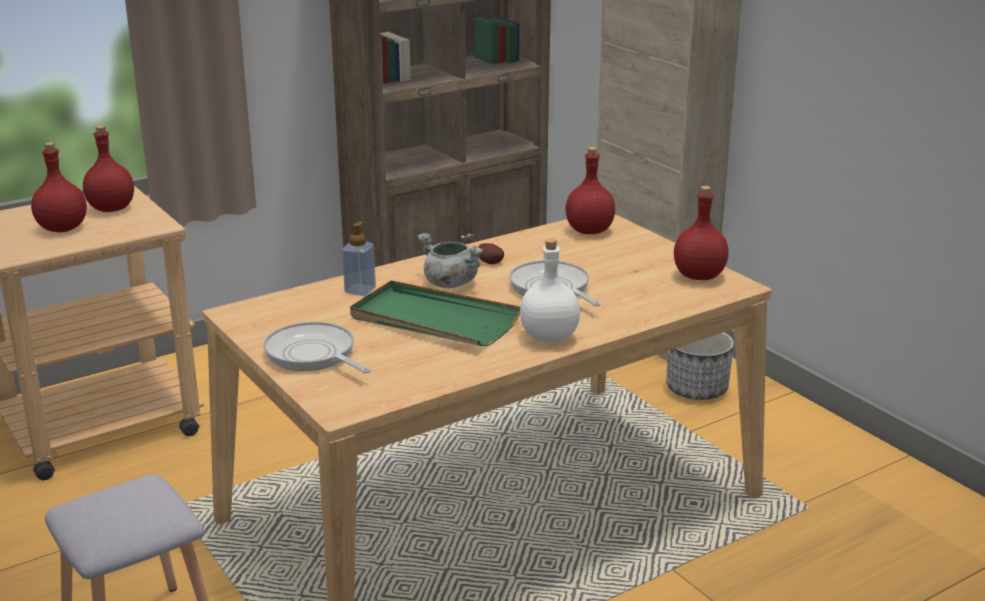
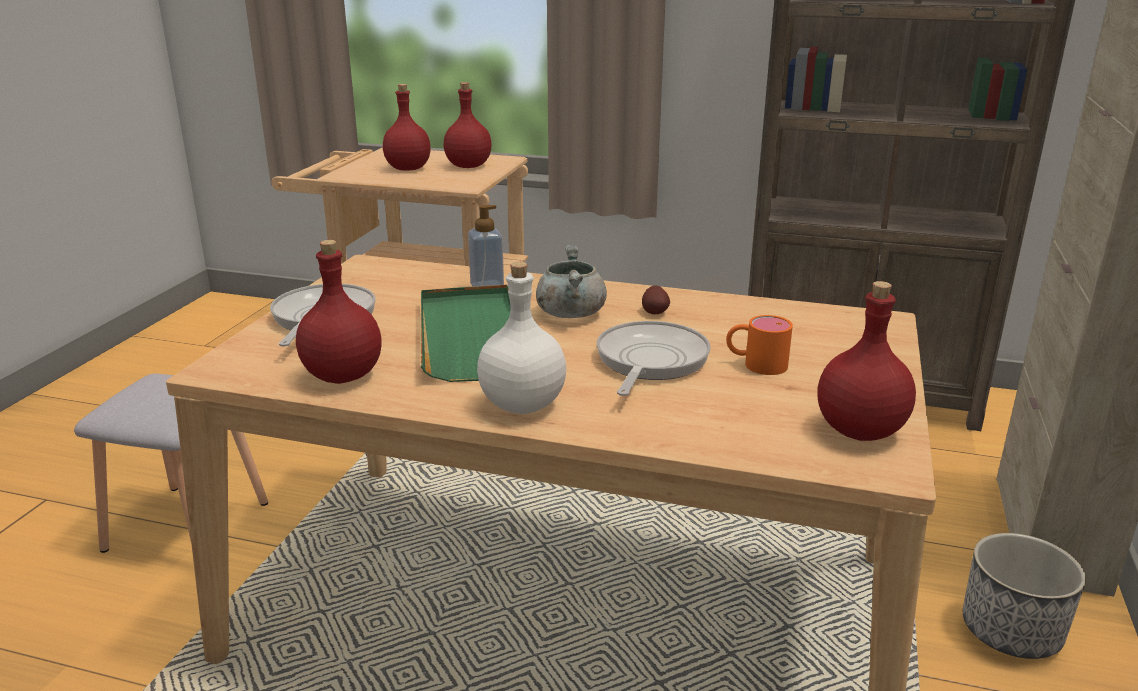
camera: 50 degrees right, 0 degrees up
red bottle [565,147,615,234] -> red bottle moved to [296,240,382,384]
none -> orange mug [726,315,793,375]

